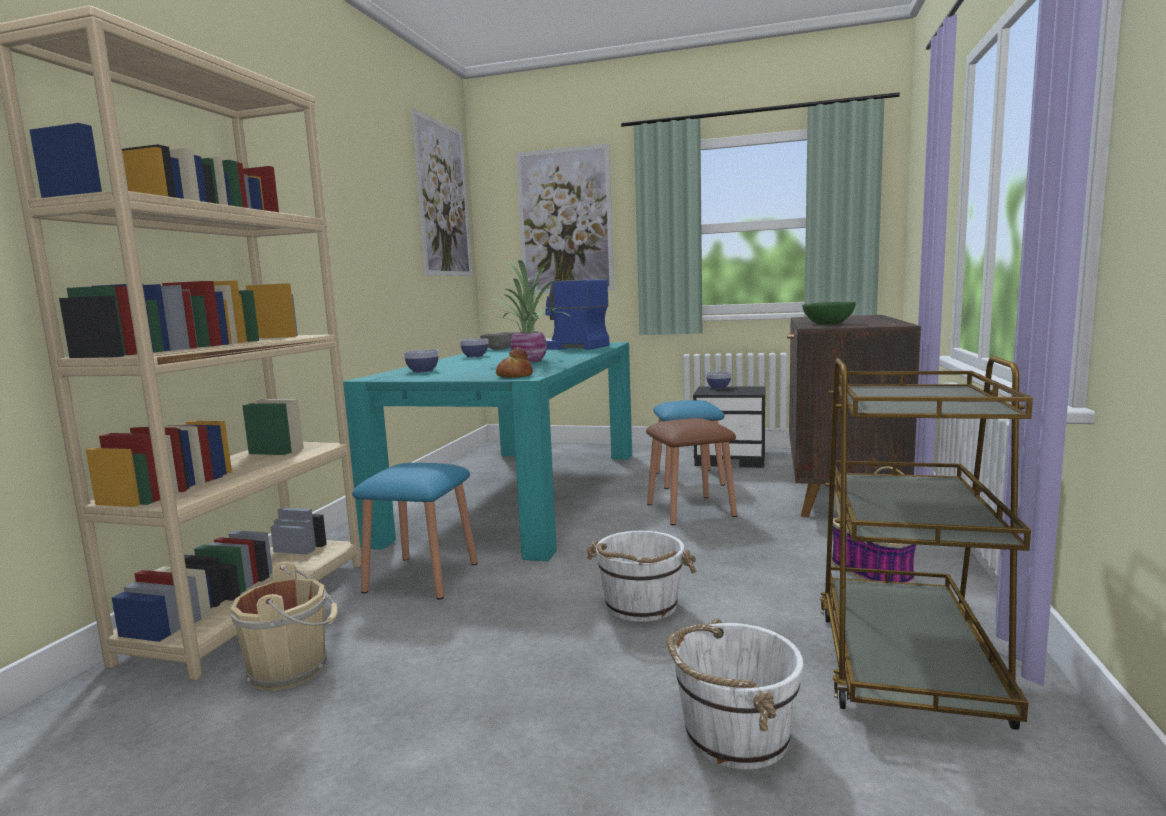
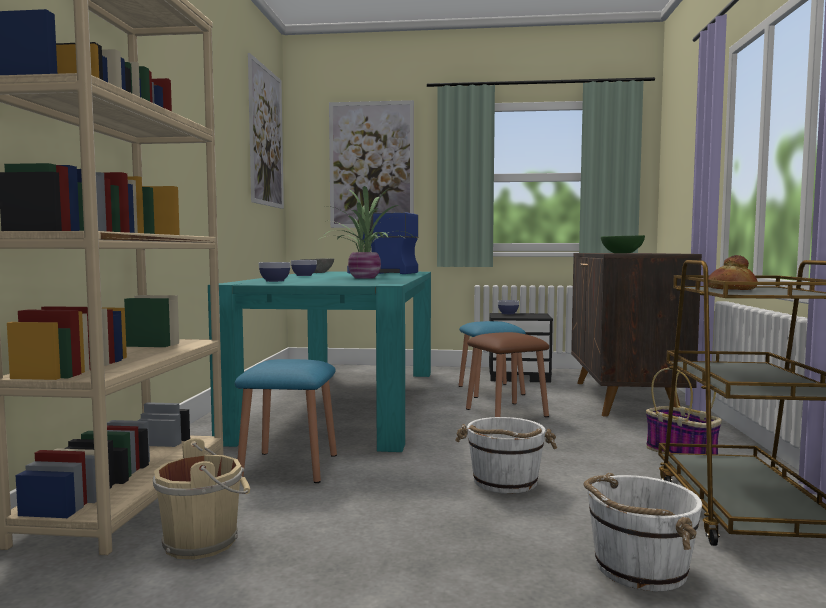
camera: 10 degrees left, 5 degrees down
bread [496,347,533,378] -> bread moved to [708,255,758,290]

